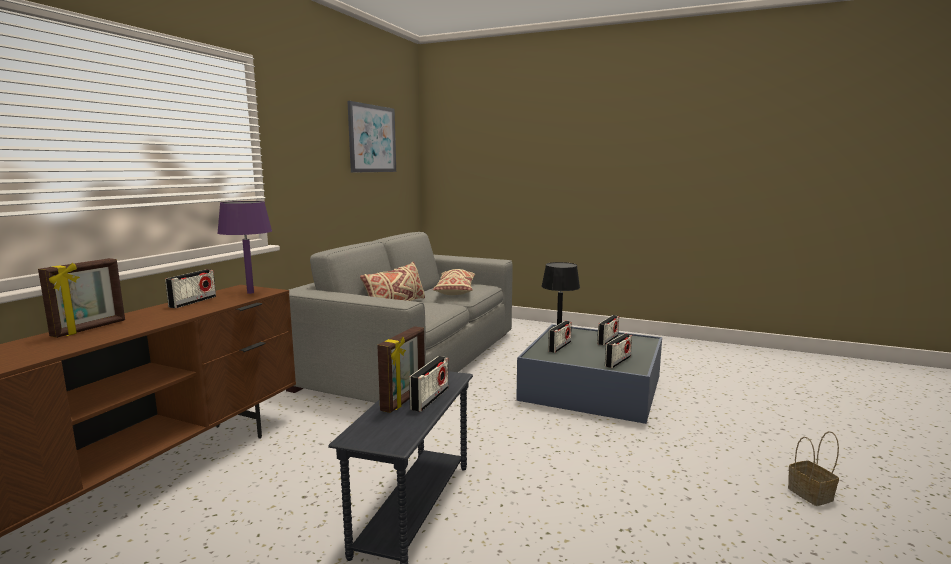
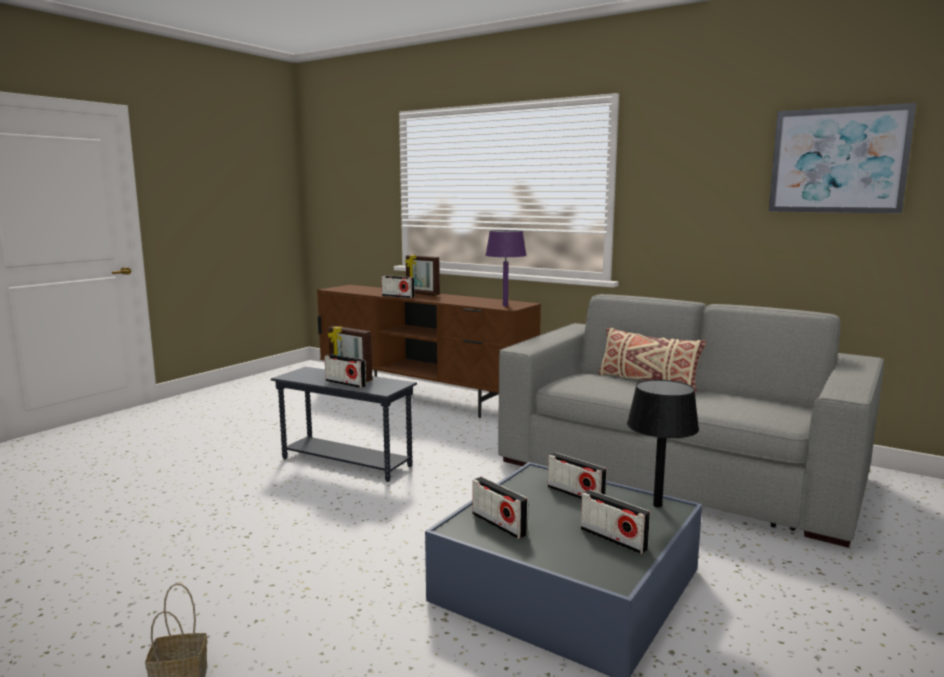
camera: 100 degrees right, 0 degrees up
radio [165,269,216,308] -> radio moved to [381,275,415,298]
beige pillow [433,269,475,295] -> none

